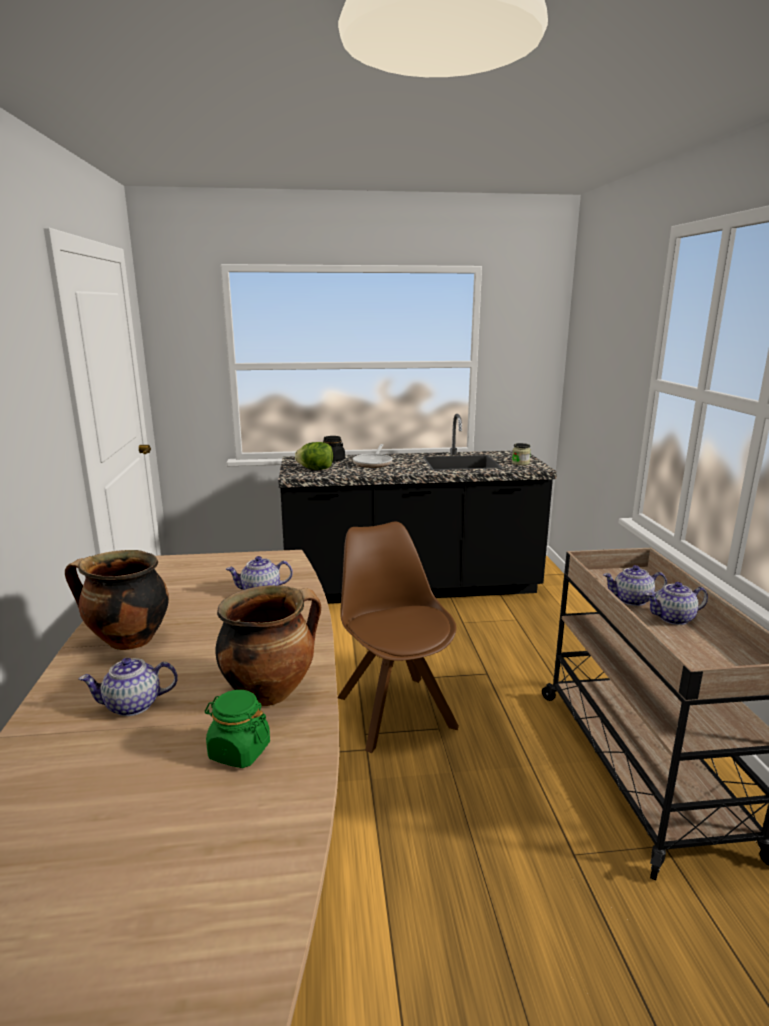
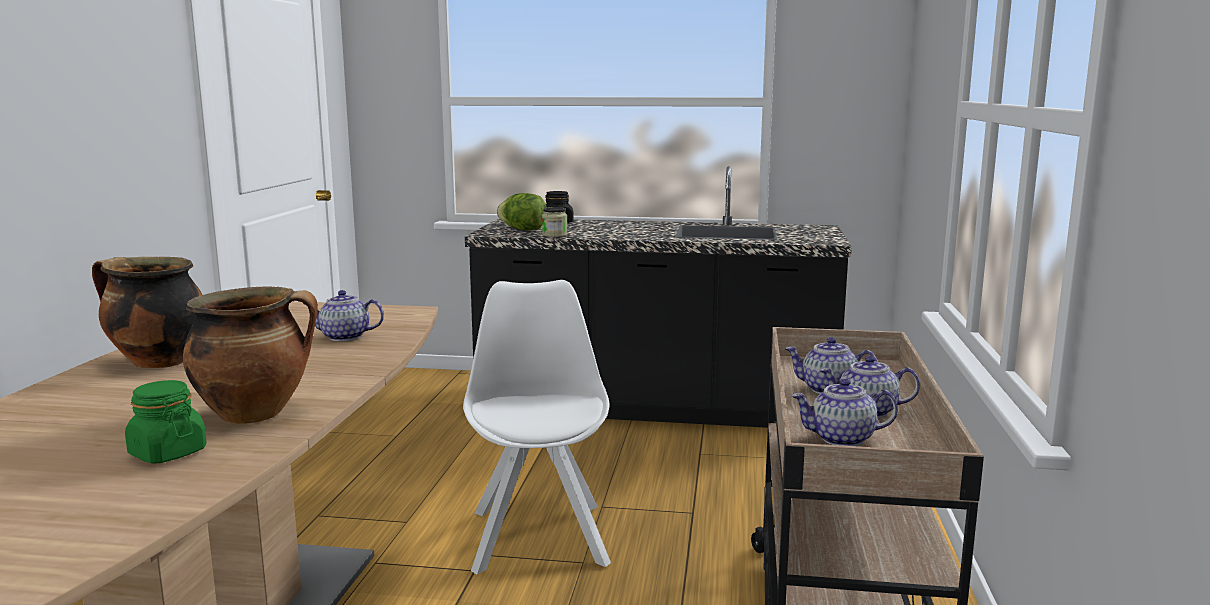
camera: 15 degrees right, 5 degrees down
teapot [79,658,178,716] -> teapot moved to [791,378,898,446]
brown chair [338,521,459,753] -> white chair [463,280,611,574]
frying pan [353,444,393,468] -> none
jar [512,443,531,465] -> jar moved to [542,207,568,237]

